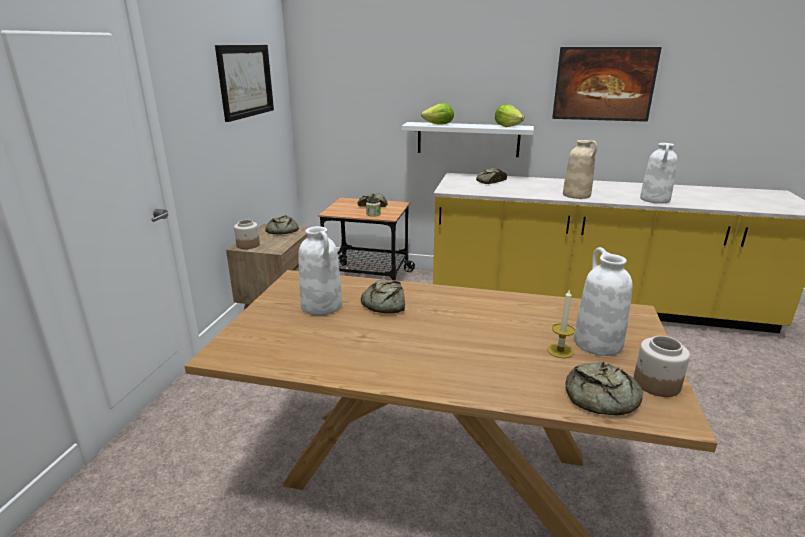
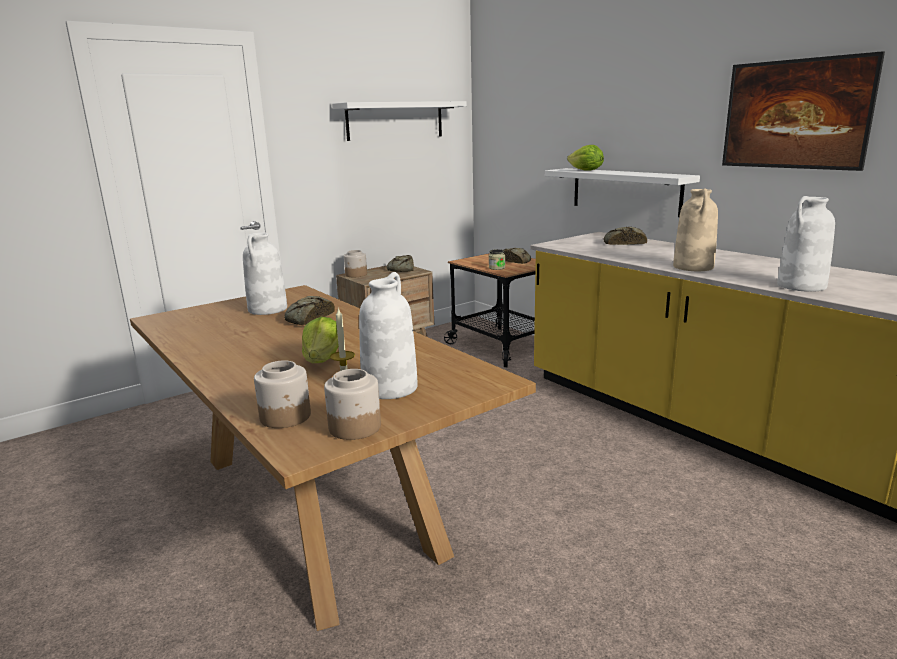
camera: 40 degrees right, 5 degrees down
picture [215,45,274,122] -> white shelf [332,101,467,141]
lettuce [495,104,524,127] -> lettuce moved to [302,317,339,363]
bread [565,362,643,415] -> jar [254,360,311,428]

